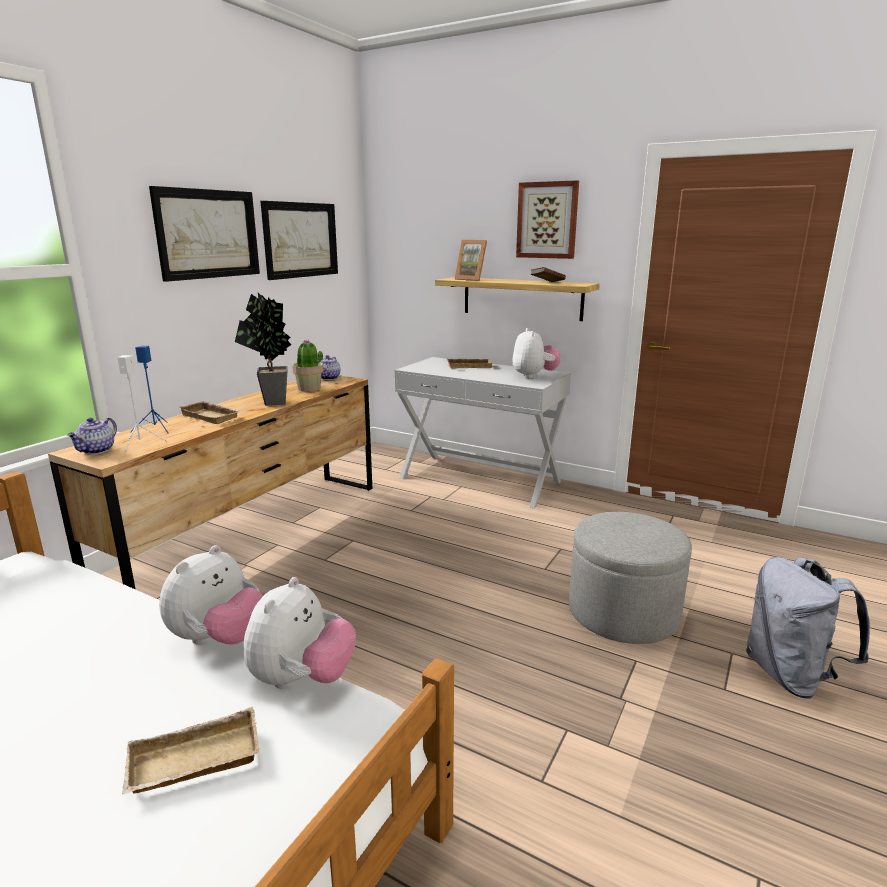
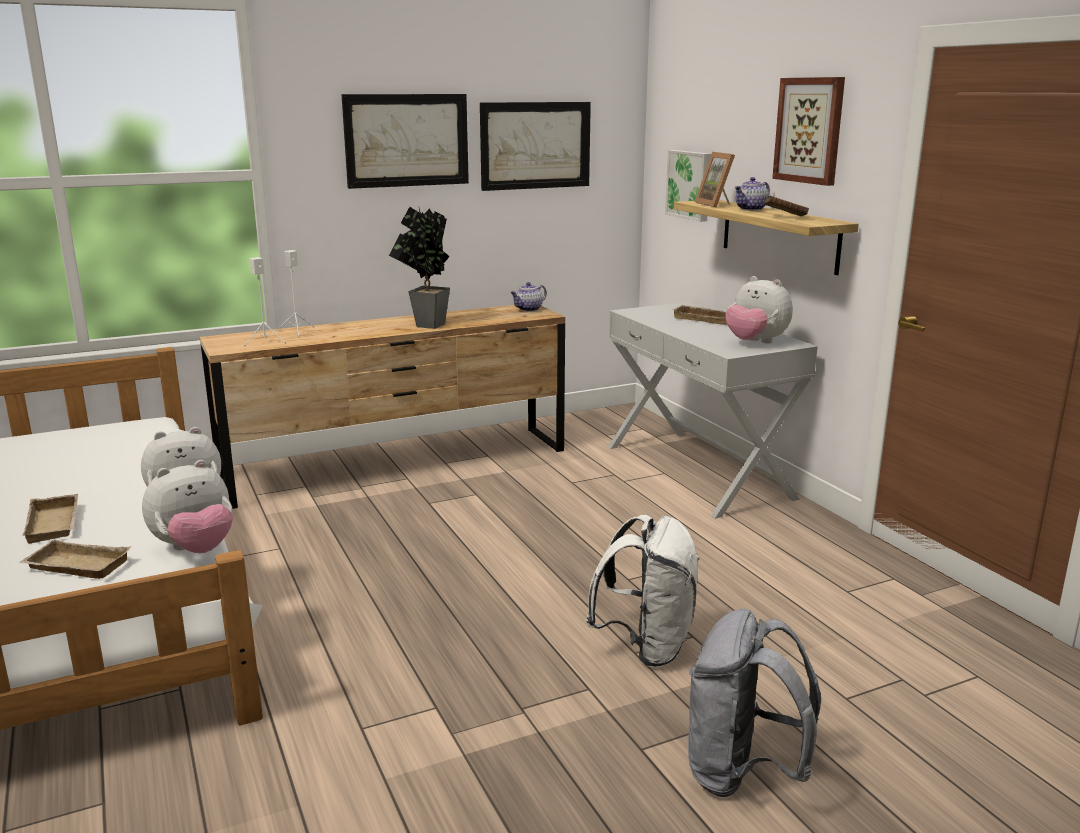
camera: 35 degrees right, 0 degrees up
teapot [67,418,117,455] -> teapot moved to [734,177,770,211]
blue speaker [131,346,168,433] -> white speaker [276,250,315,336]
beige tray [178,401,241,424] -> beige tray moved to [22,494,78,544]
potted plant [292,340,323,392] -> none
plush toy [512,328,560,378] -> plush toy turned 105 degrees clockwise [725,276,793,343]
grey ottoman [569,512,692,644] -> white backpack [586,515,700,667]
none -> picture [665,150,711,222]

